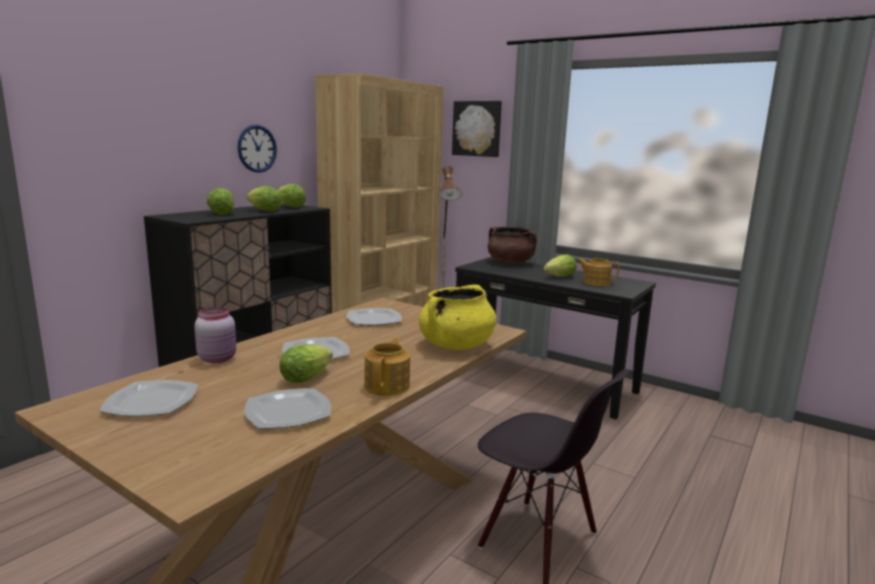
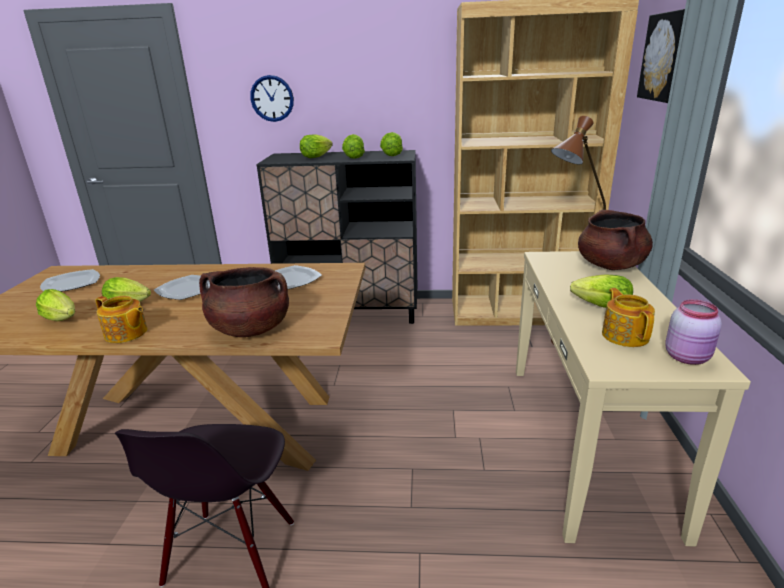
camera: 60 degrees right, 10 degrees up
pink jar [194,307,236,363] -> pink jar moved to [665,299,722,365]
wall clock [237,125,277,173] -> wall clock moved to [250,75,294,122]
plate [244,388,331,429] -> lettuce [36,289,75,321]
teapot [364,338,410,396] -> teapot turned 45 degrees clockwise [95,296,147,343]
yellow cooking pot [419,285,497,350] -> brown cooking pot [199,267,289,337]
black console table [455,257,656,419] -> beige console table [516,251,751,547]

